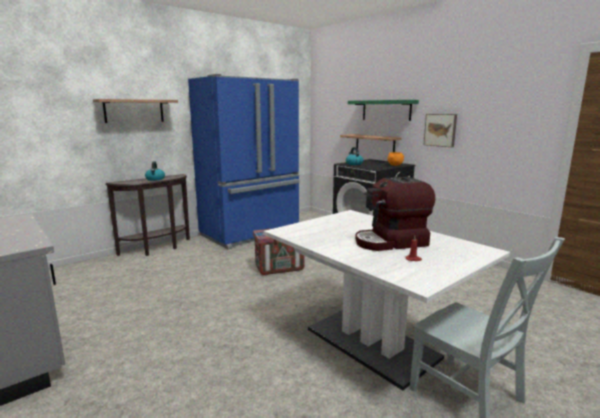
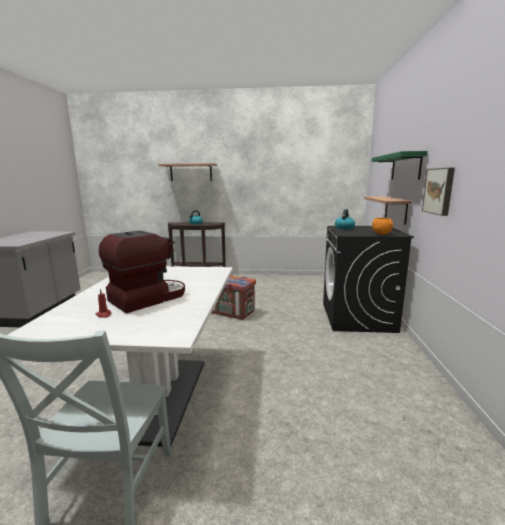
camera: 45 degrees right, 0 degrees up
blue fridge [188,74,299,249] -> none
coffee machine [355,177,435,251] -> coffee machine turned 105 degrees clockwise [99,231,185,313]

